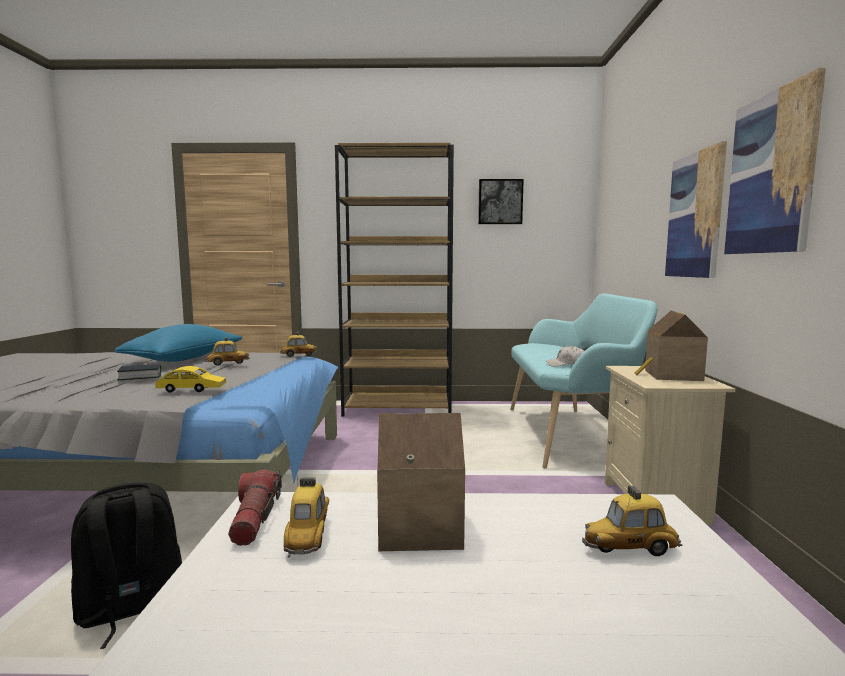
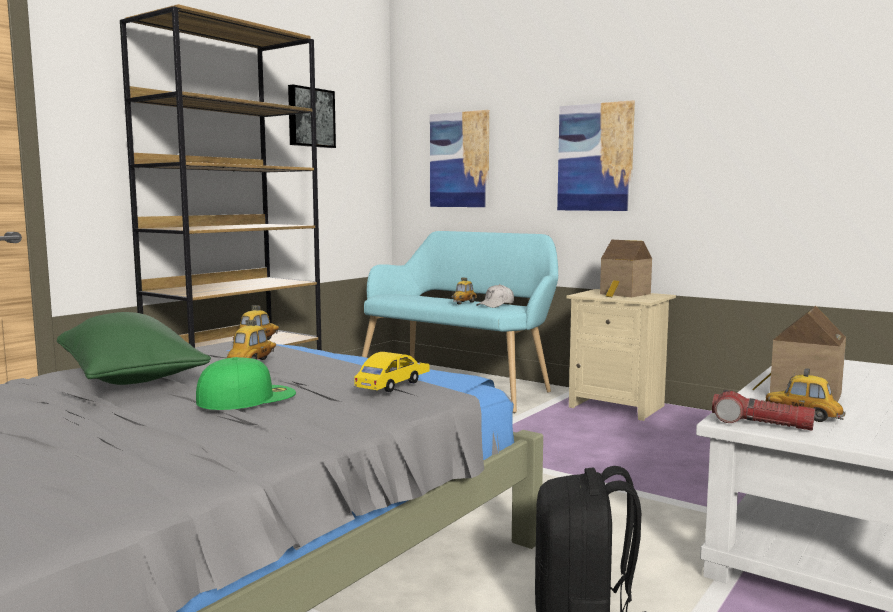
camera: 55 degrees left, 0 degrees up
blue pillow [115,324,242,362] -> green pillow [57,312,211,385]
book [117,364,161,380] -> green cap [196,357,296,410]
toy car [582,486,682,556] -> toy car moved to [451,278,477,305]
picture [724,68,826,254] -> picture moved to [430,110,489,207]

